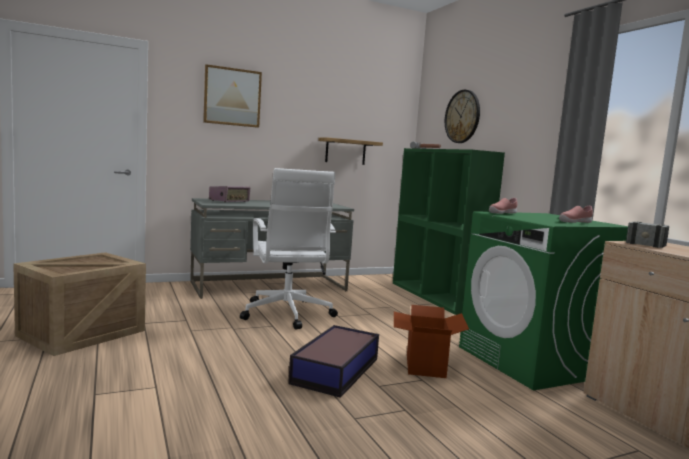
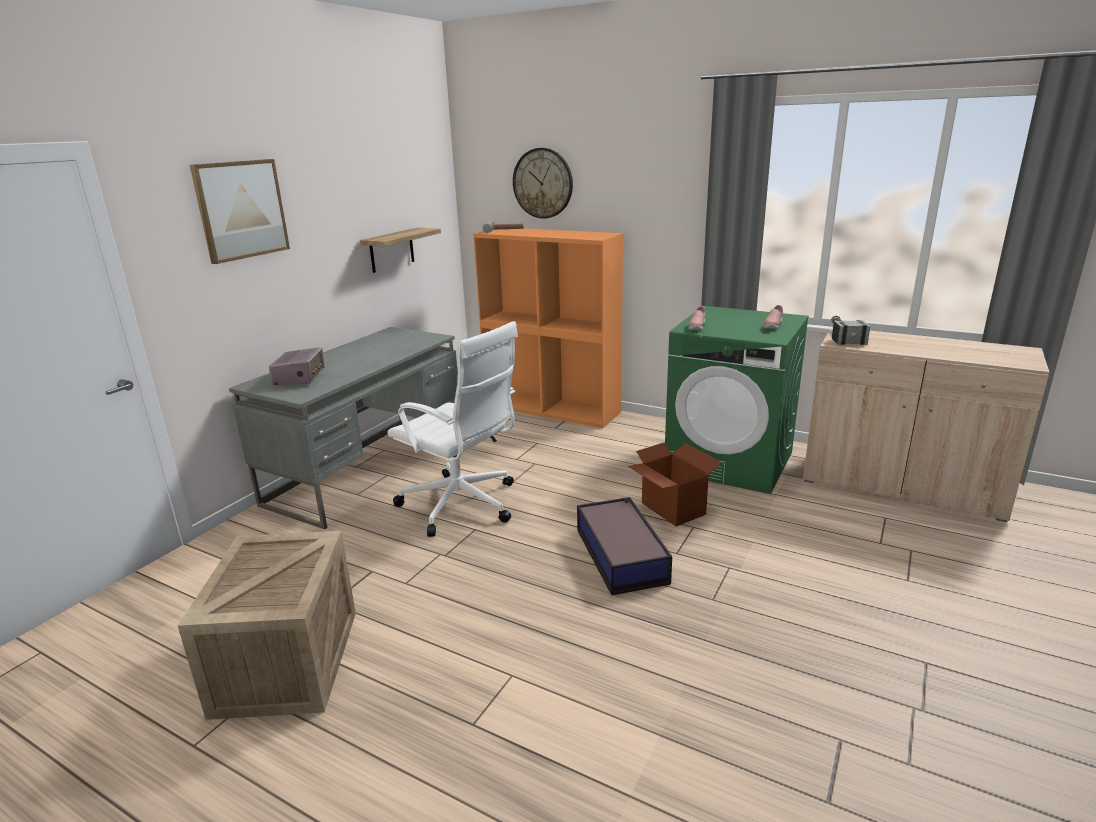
camera: 35 degrees left, 15 degrees up
green bookcase [393,148,505,315] -> orange bookcase [473,228,623,428]

